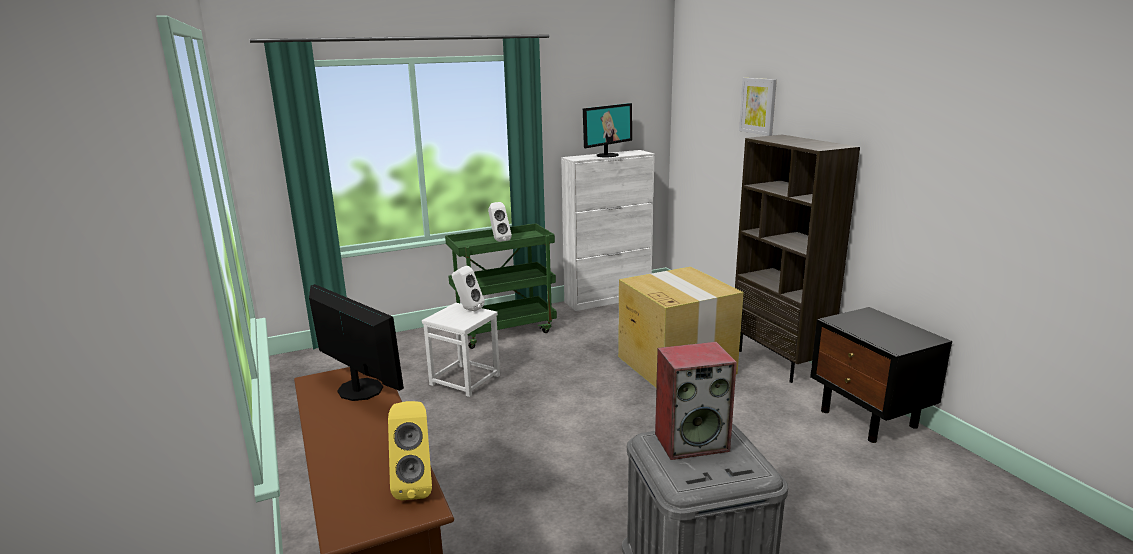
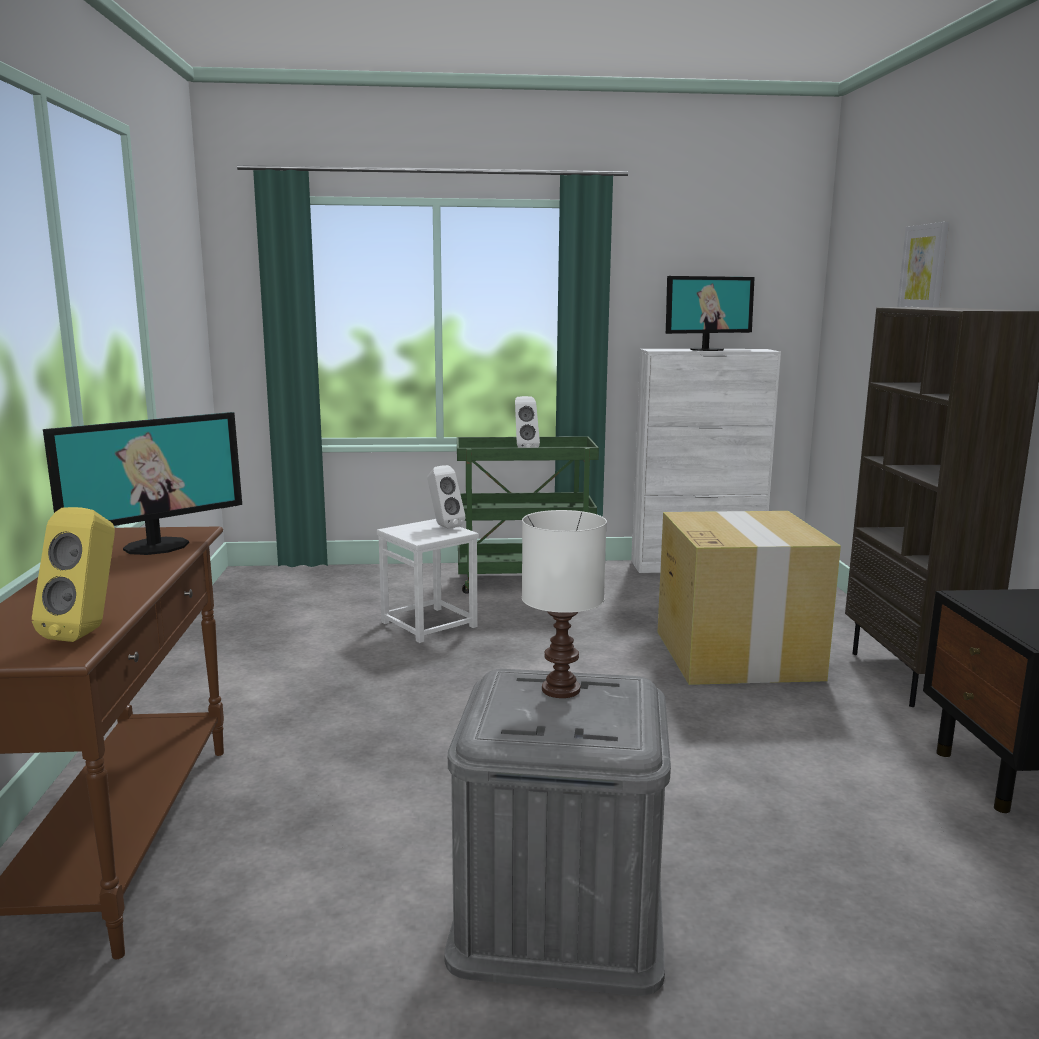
camera: 20 degrees right, 5 degrees down
monitor [309,284,404,401] -> monitor turned 75 degrees clockwise [43,412,242,555]
speaker [655,342,737,460] -> white table lamp [522,510,607,698]

